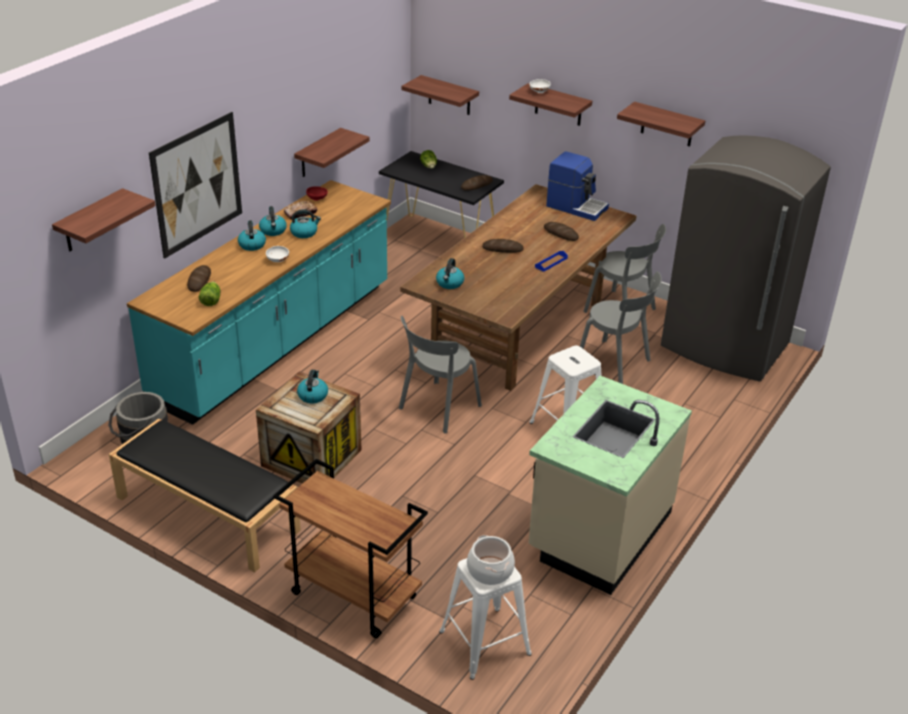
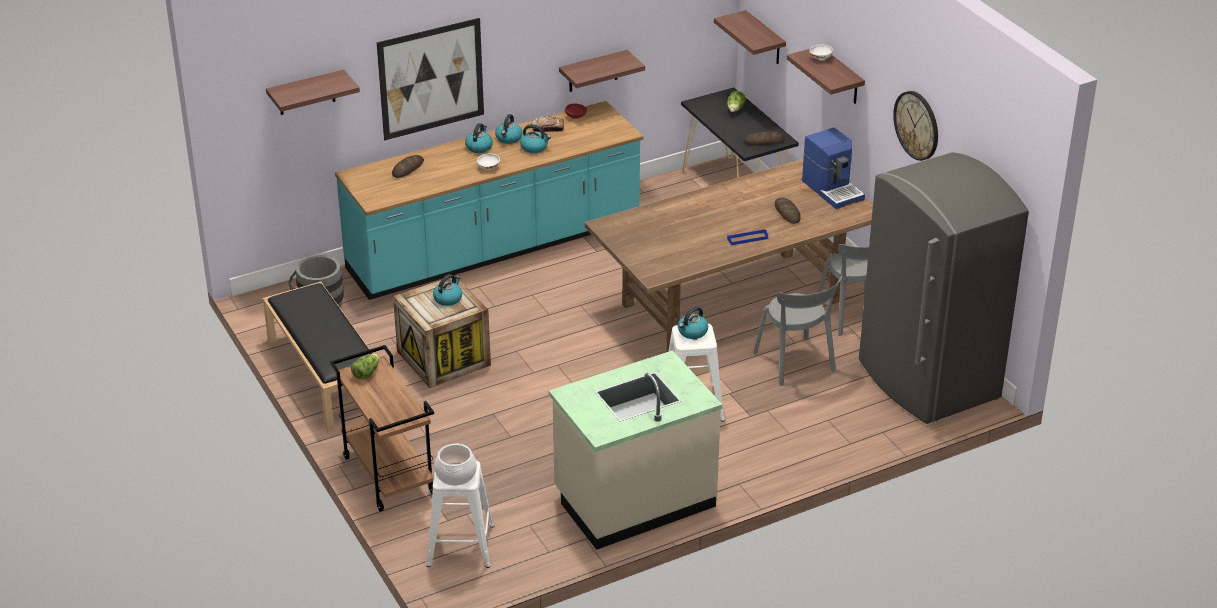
camera: 30 degrees right, 0 degrees up
lettuce [199,281,221,306] -> lettuce moved to [351,353,379,379]
grey chair [399,316,482,434] -> none
kettle [436,258,464,289] -> kettle moved to [678,307,708,339]
bread [482,239,524,253] -> none
shelf [617,102,705,146] -> wall clock [893,91,938,161]

